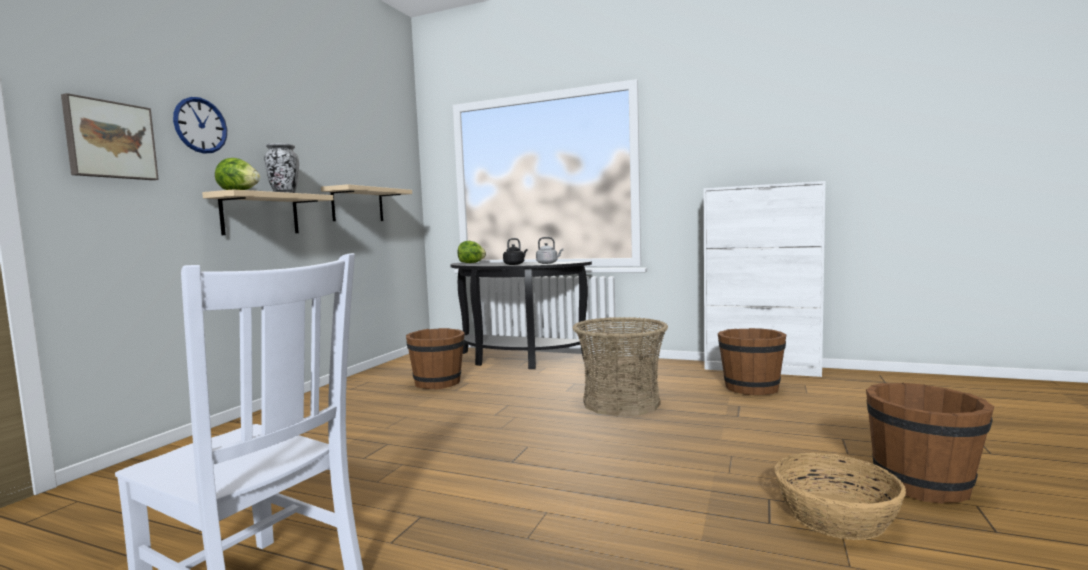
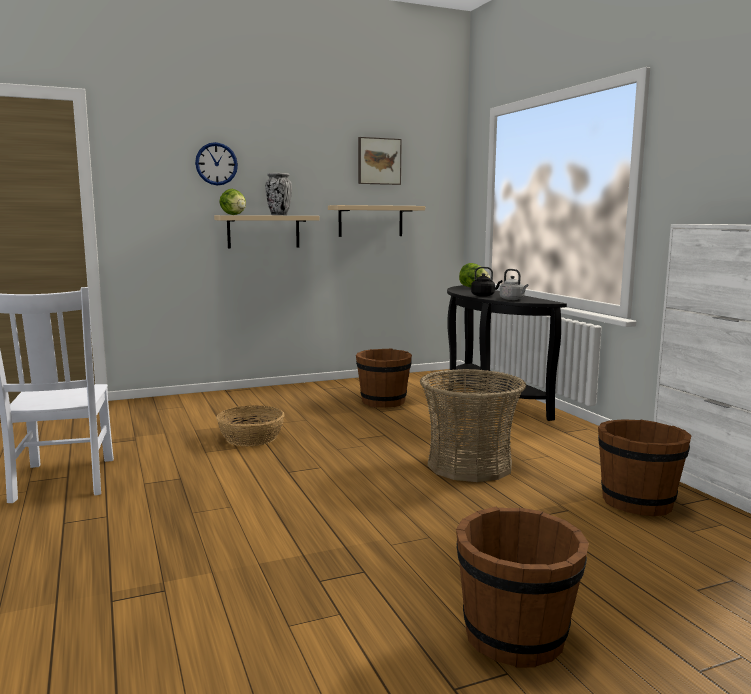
camera: 45 degrees right, 5 degrees up
picture [61,93,159,180] -> picture moved to [358,137,402,185]
basket [775,453,906,540] -> basket moved to [216,405,285,446]

